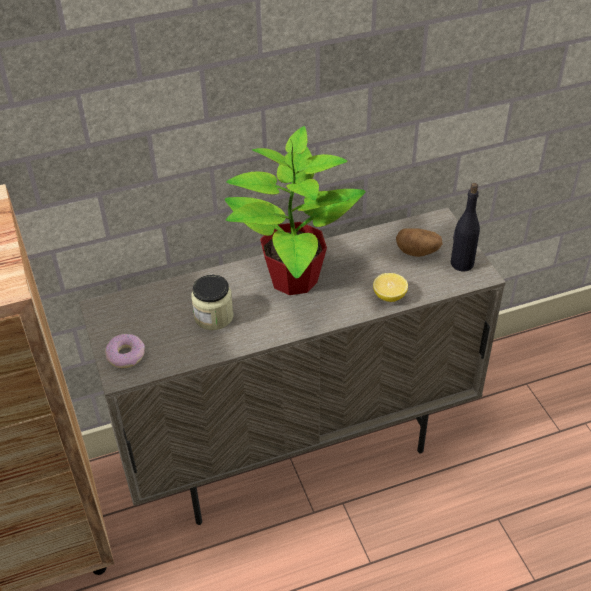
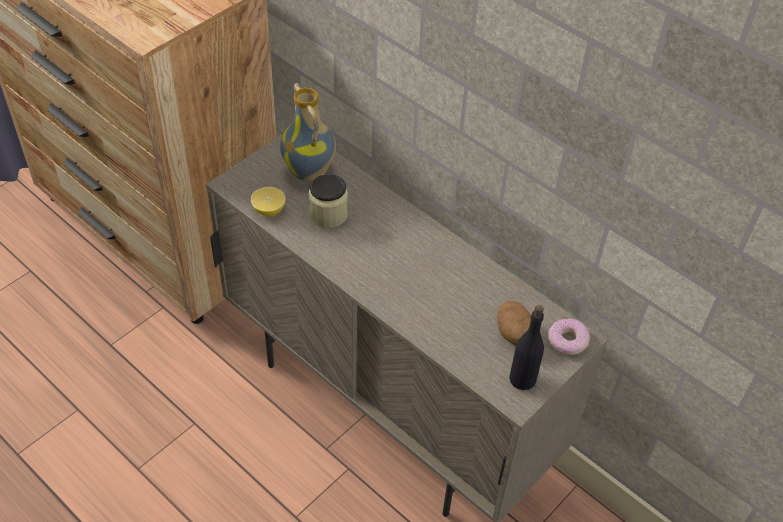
camera: 60 degrees right, 5 degrees up
donut [105,334,145,368] -> donut moved to [548,319,590,355]
potted plant [225,126,366,295] -> none
lemon [373,273,408,302] -> lemon moved to [251,187,286,217]
none -> vase [280,83,336,181]

